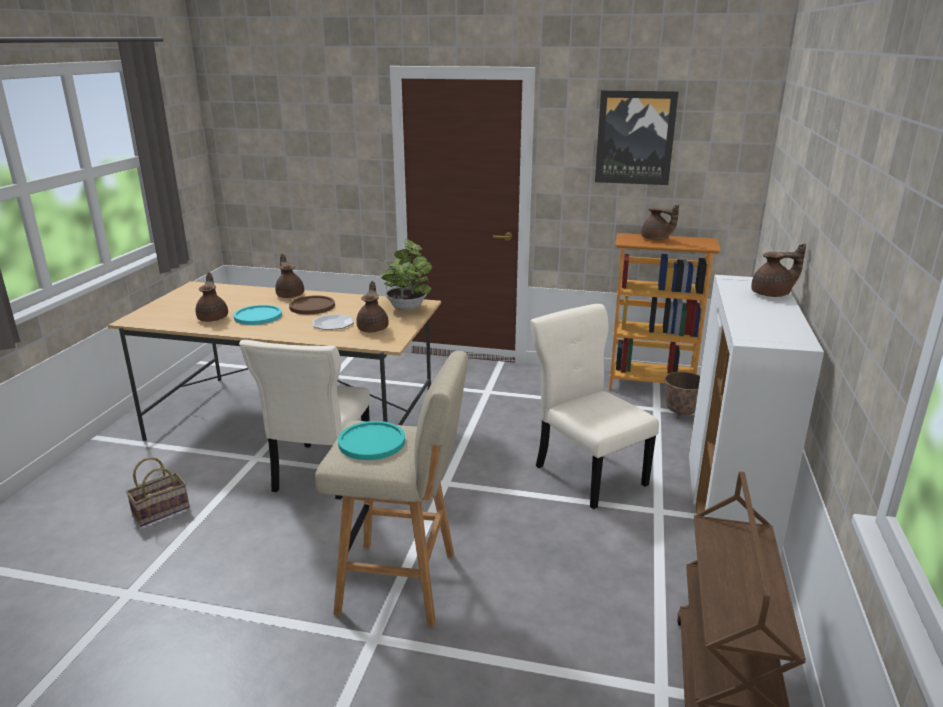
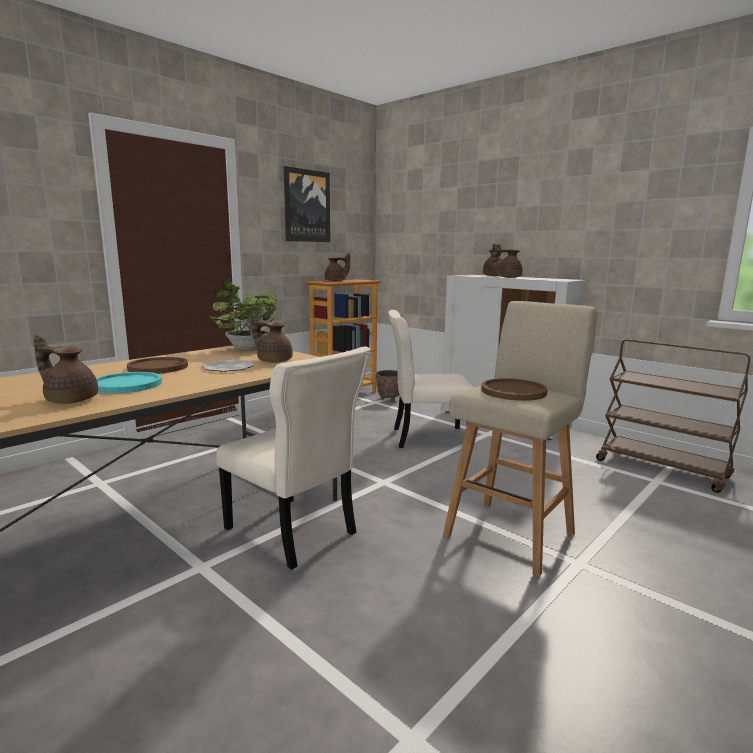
camera: 60 degrees left, 10 degrees down
basket [126,457,190,527] -> none
brown teapot [275,254,304,298] -> brown teapot moved to [492,243,523,278]
turquoise plate [338,421,405,460] -> brown plate [481,378,548,401]

